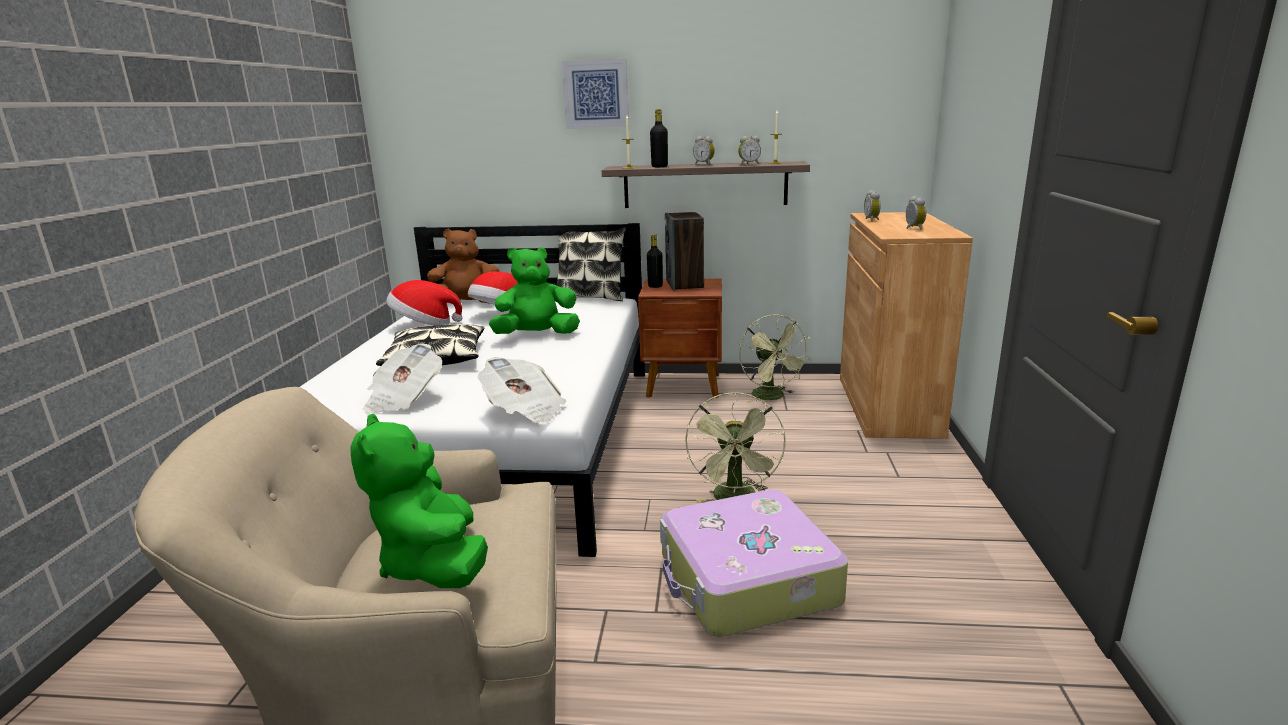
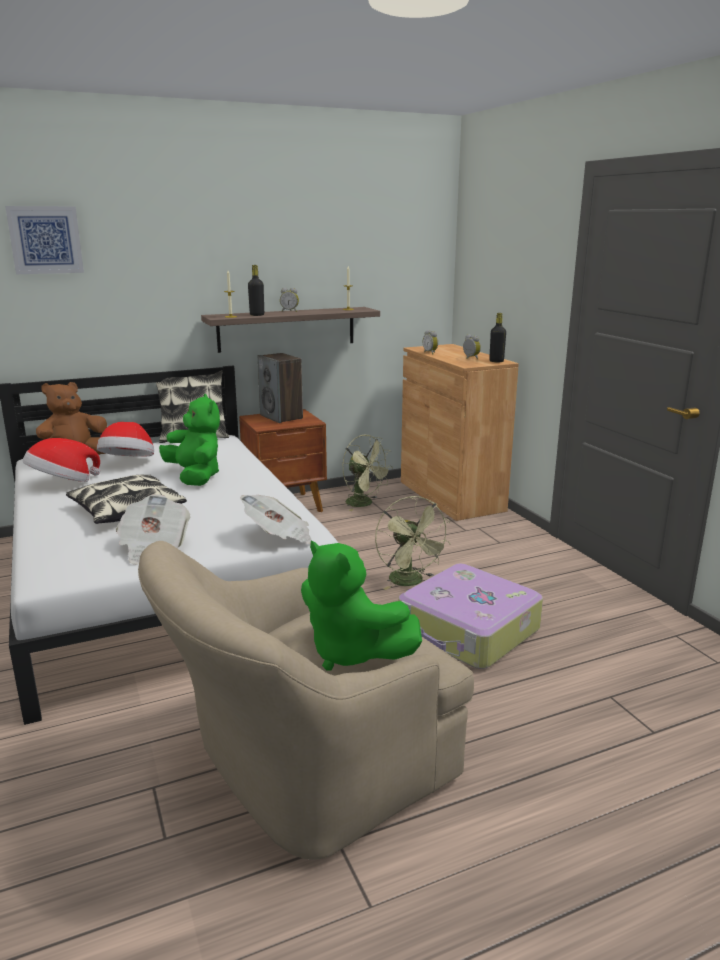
camera: 30 degrees left, 0 degrees up
green plush toy [489,247,580,334] -> green plush toy turned 105 degrees clockwise [159,394,220,486]
picture [562,59,629,129] -> picture moved to [5,206,84,274]
black bottle [647,234,663,288] -> black bottle moved to [489,313,506,362]
alarm clock [738,135,761,165] -> none

